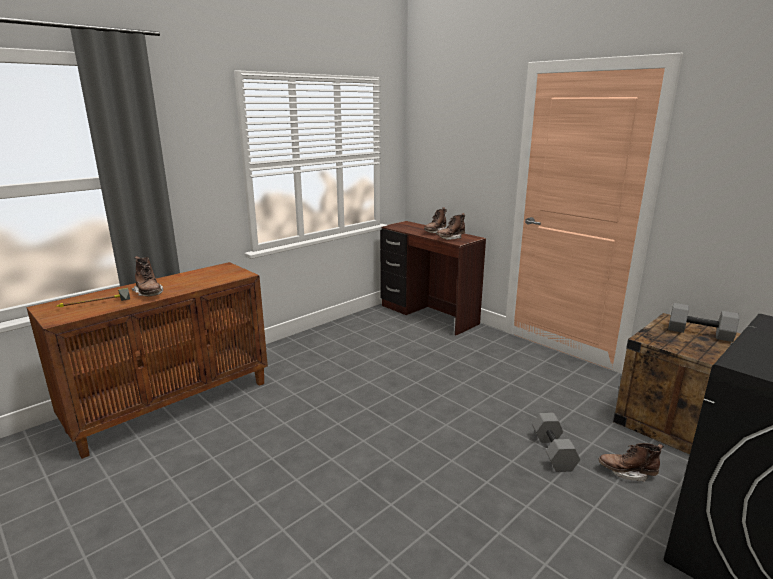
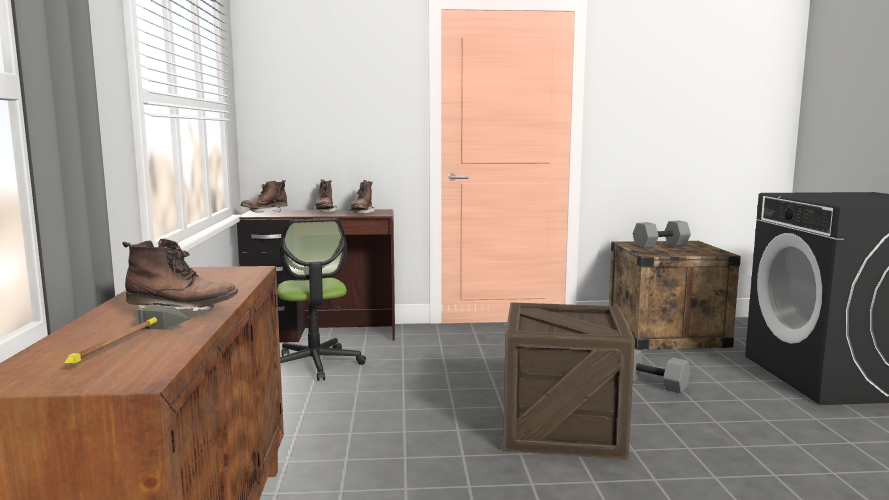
camera: 50 degrees left, 10 degrees down
brown boot [598,443,664,482] -> brown boot moved to [241,180,287,213]
none -> office chair [277,218,366,381]
none -> crate [503,302,635,460]

